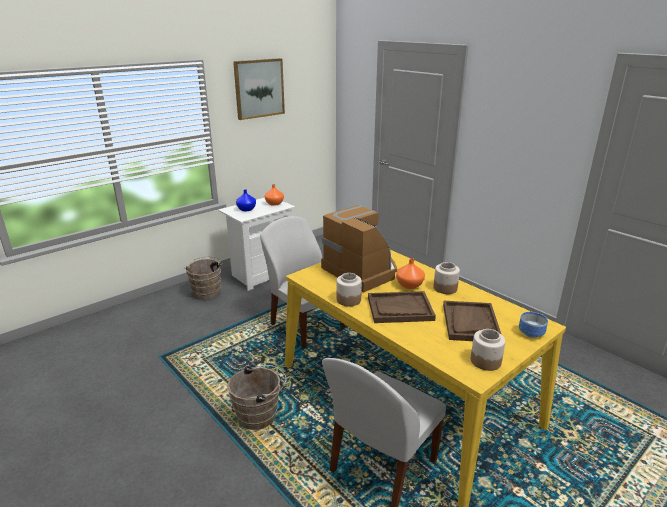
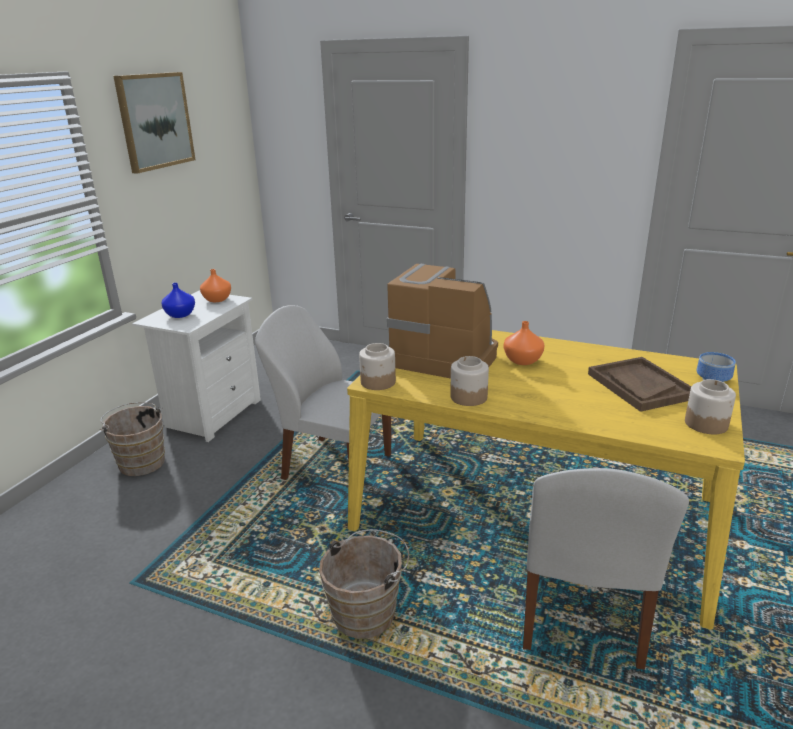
camera: 25 degrees left, 0 degrees up
brown tray [368,291,436,323] -> none
jar [433,262,460,294] -> jar moved to [359,343,396,390]

